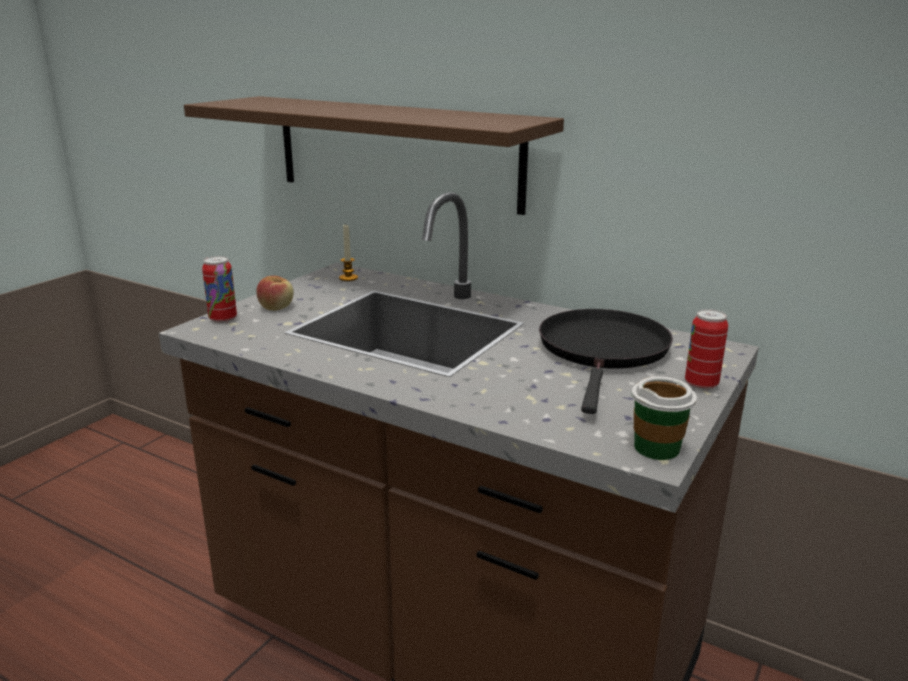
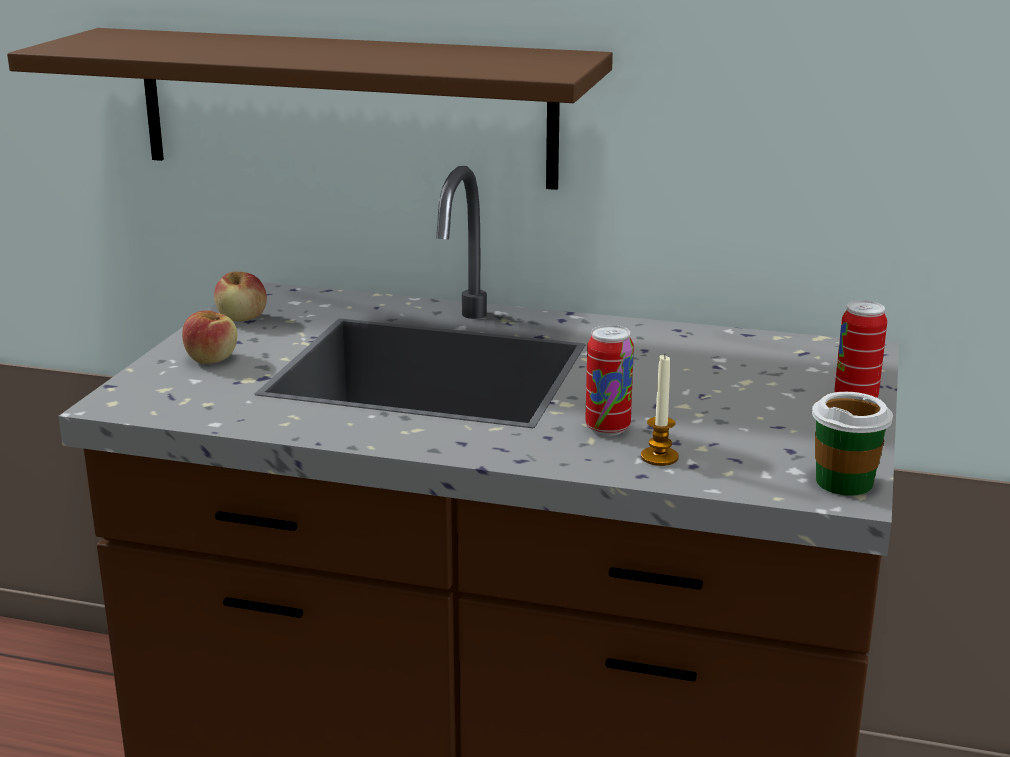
camera: 15 degrees left, 0 degrees up
can [202,256,237,323] -> can moved to [585,325,634,436]
candle [339,225,358,281] -> candle moved to [641,355,679,466]
black frying pan [539,309,673,414] -> none
none -> apple [214,272,267,321]

